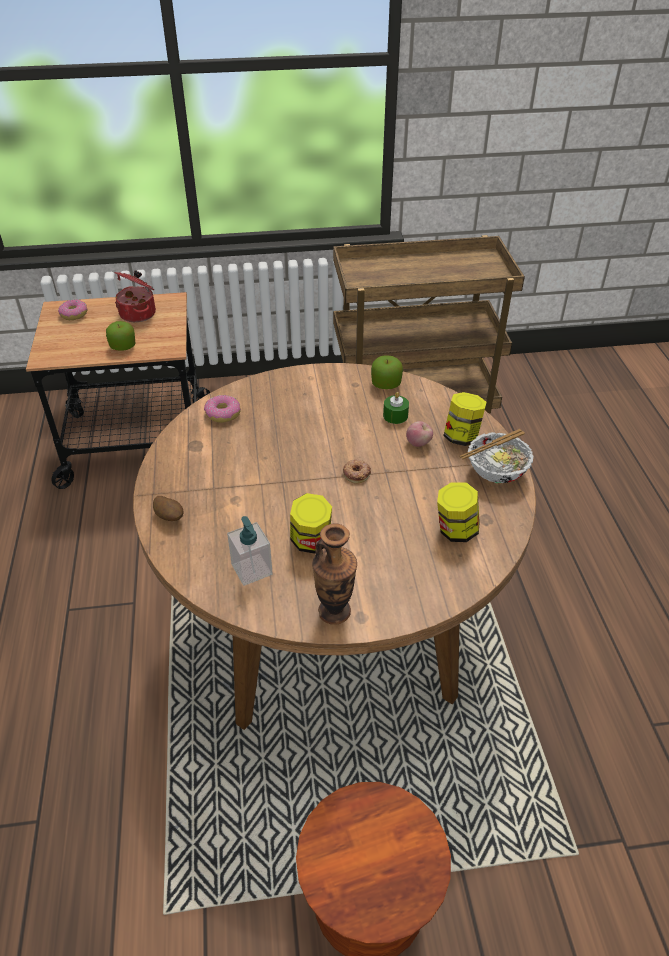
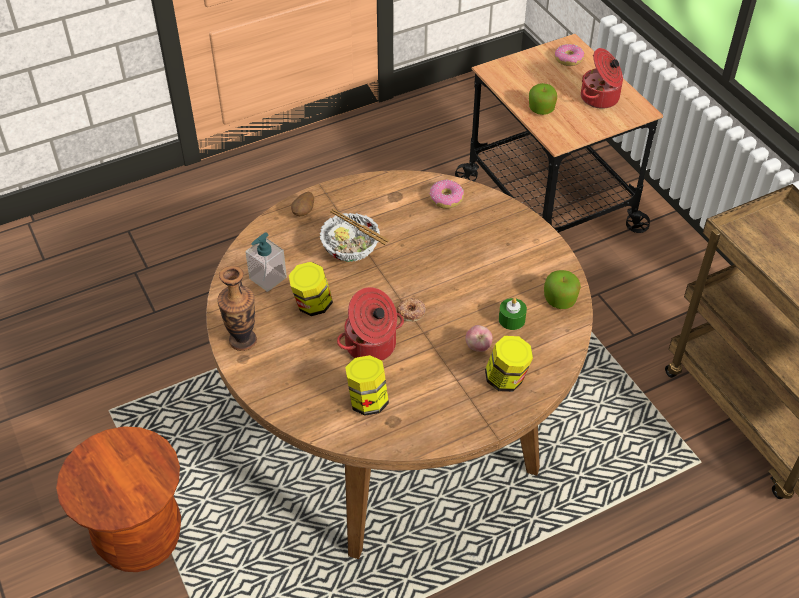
camera: 70 degrees right, 5 degrees up
bowl [460,429,534,483] -> bowl moved to [319,209,390,262]
none -> cooking pot [337,287,404,360]

